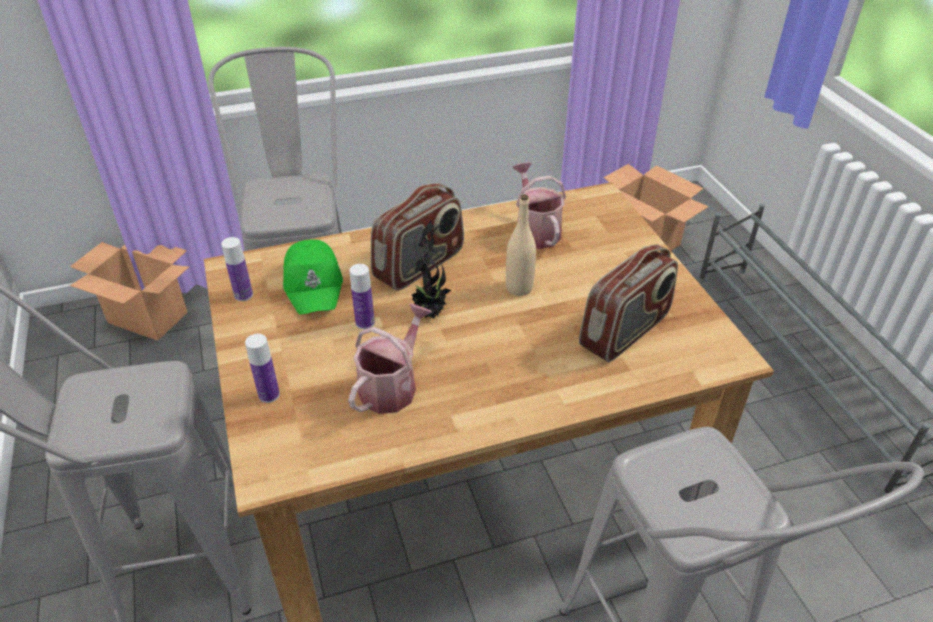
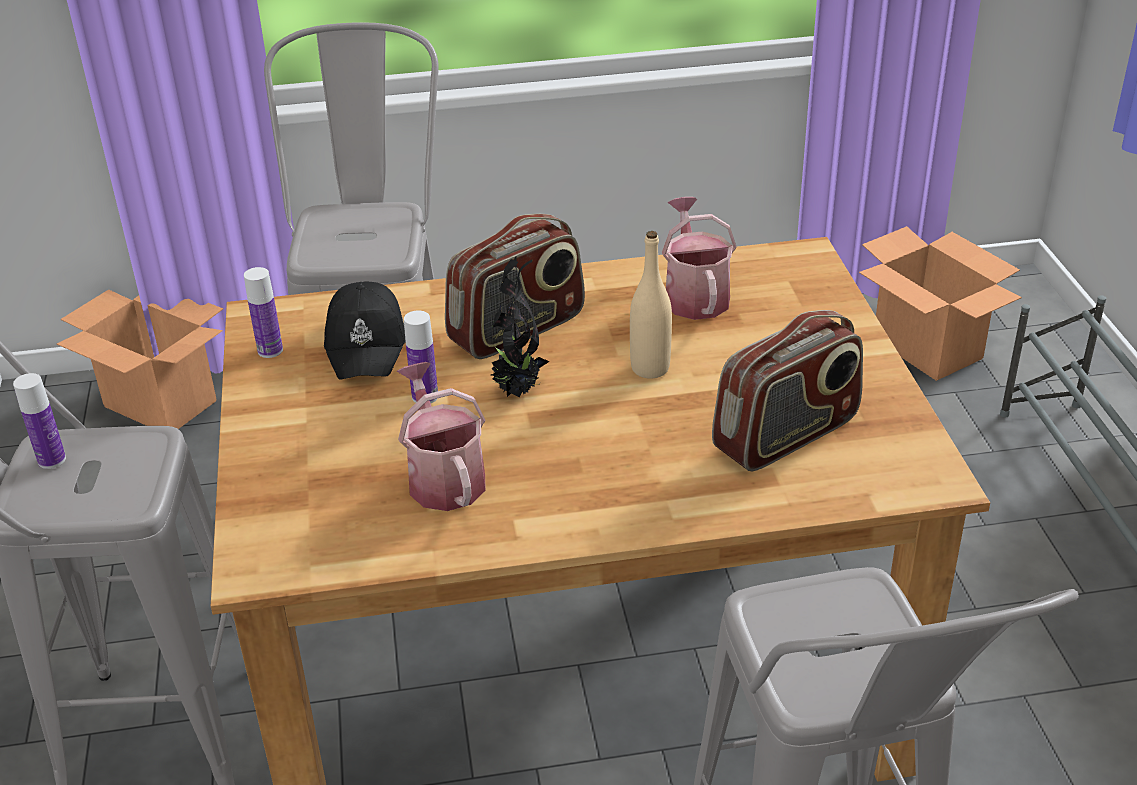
camera: 10 degrees right, 5 degrees down
bottle [245,334,280,403] -> bottle moved to [13,373,66,469]
green cap [283,239,343,315] -> black cap [324,282,406,380]
watering can [348,303,432,414] -> watering can turned 60 degrees counterclockwise [397,362,486,511]

